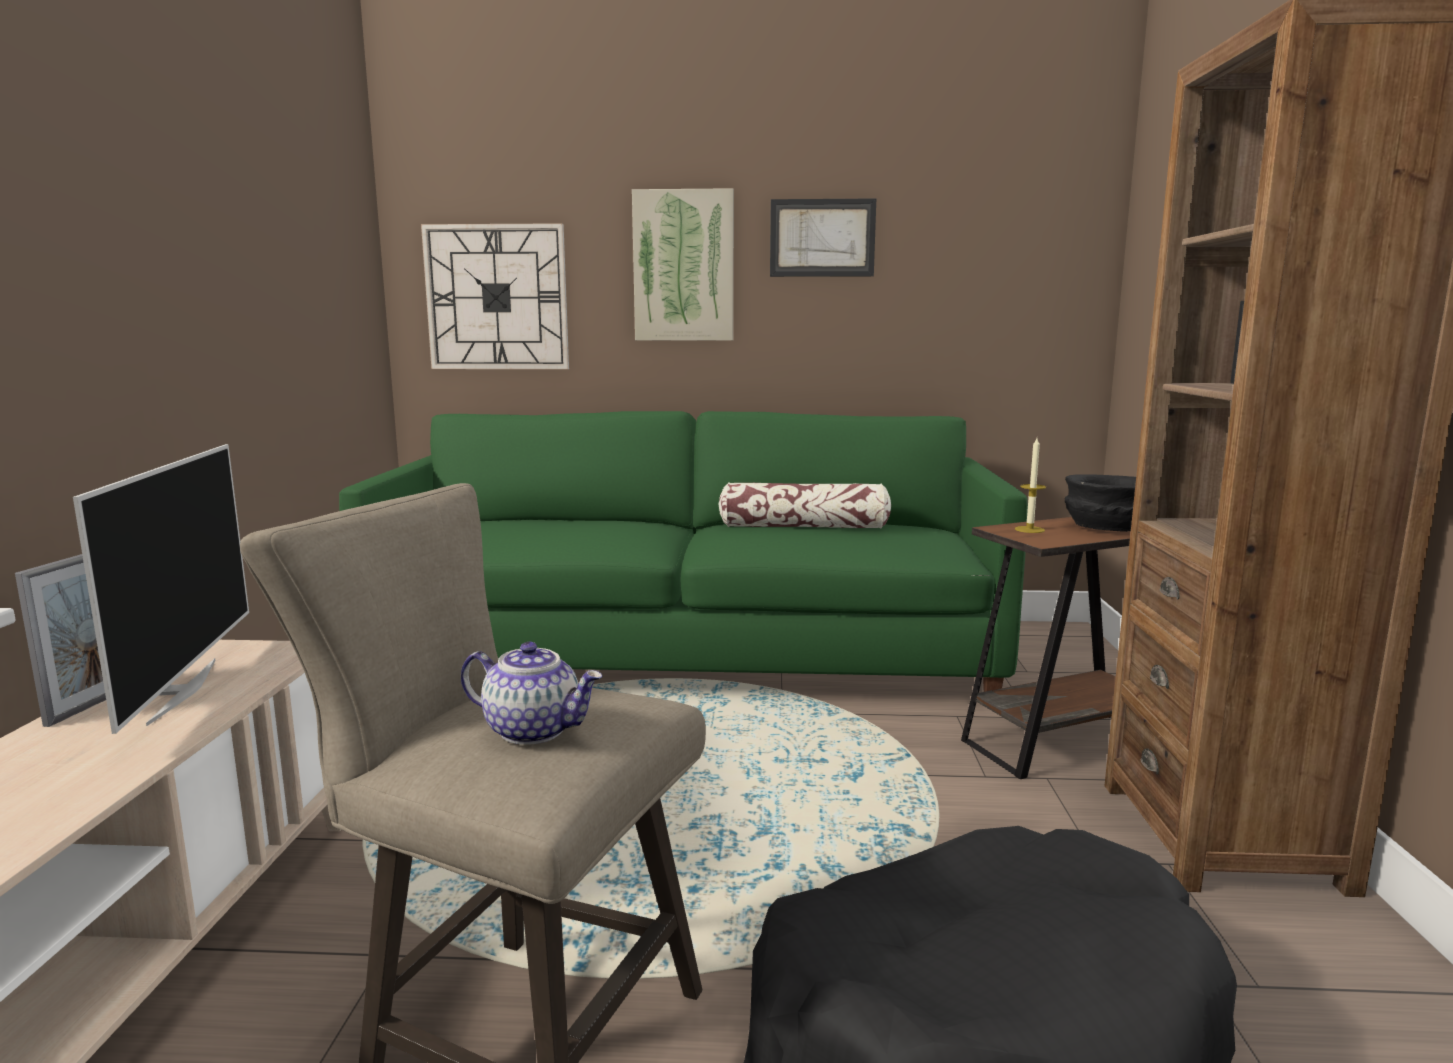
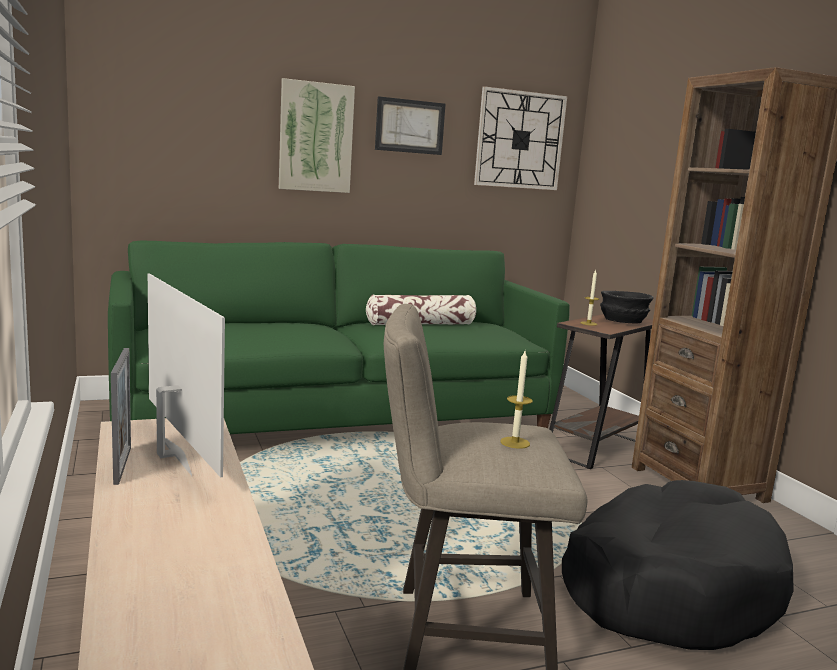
camera: 25 degrees left, 0 degrees up
wall clock [421,223,569,369] -> wall clock moved to [474,86,567,190]
teapot [461,642,603,745] -> candle [500,351,533,449]

